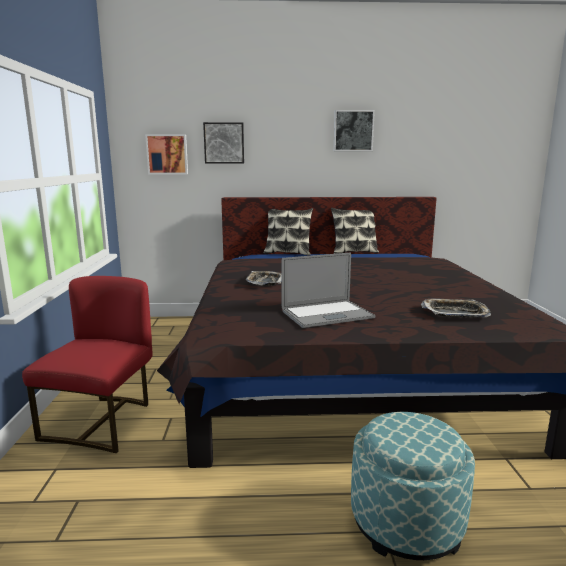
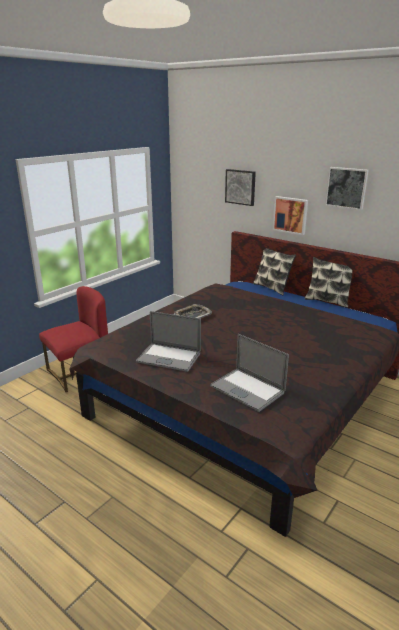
camera: 40 degrees right, 10 degrees up
picture [145,134,188,175] -> picture moved to [273,196,308,235]
ottoman [351,412,475,560] -> none
tray [421,298,491,317] -> laptop [210,334,289,412]

